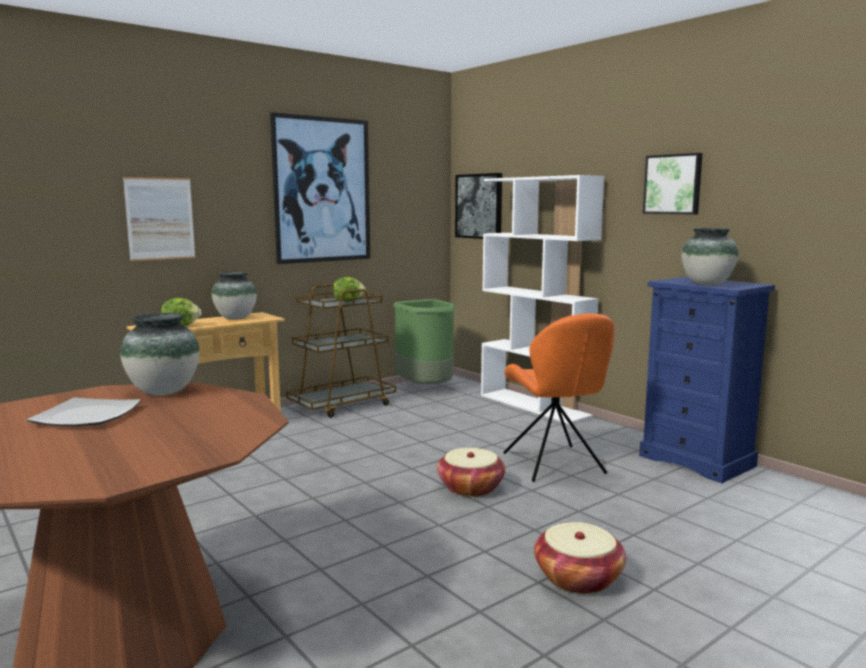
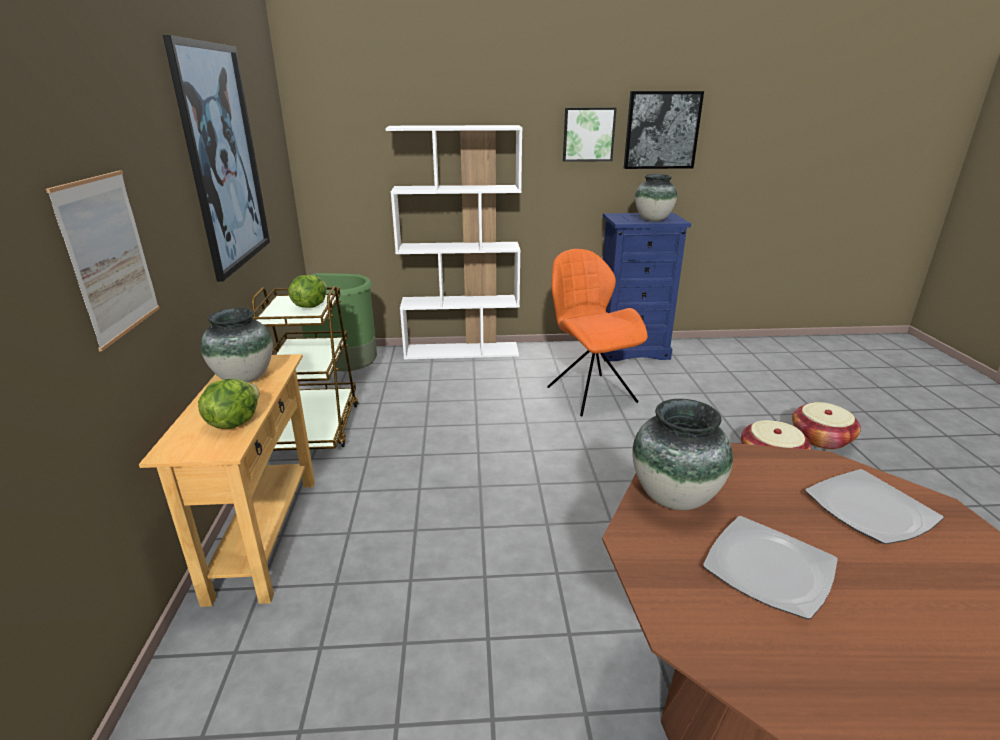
camera: 55 degrees left, 15 degrees up
basket [437,448,505,497] -> basket moved to [792,402,861,449]
picture [455,173,502,239] -> picture moved to [624,91,704,169]
orange chair [503,313,614,482] -> orange chair turned 135 degrees counterclockwise [547,249,648,417]
none -> plate [805,469,944,544]

